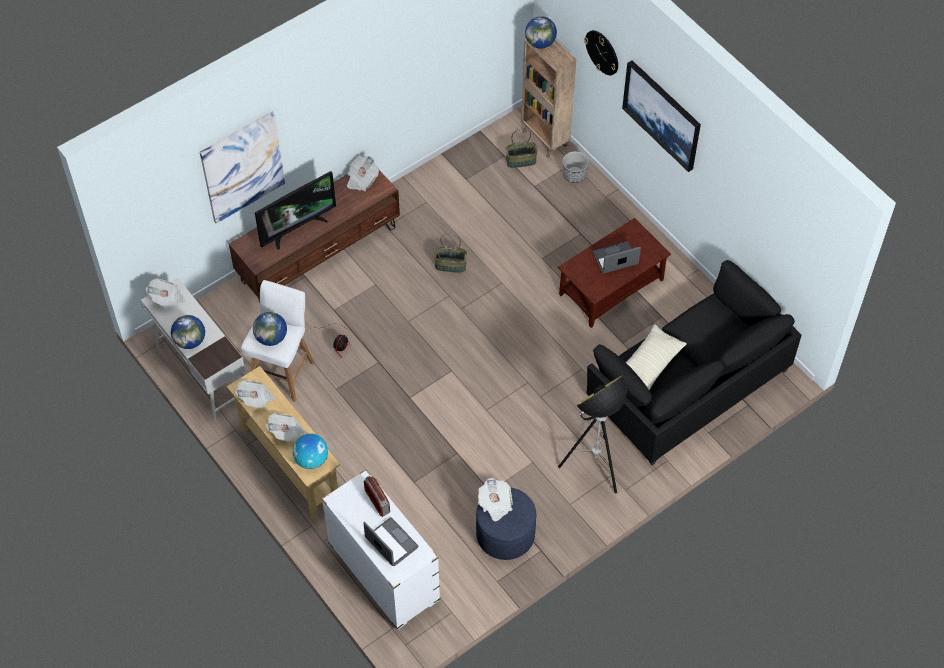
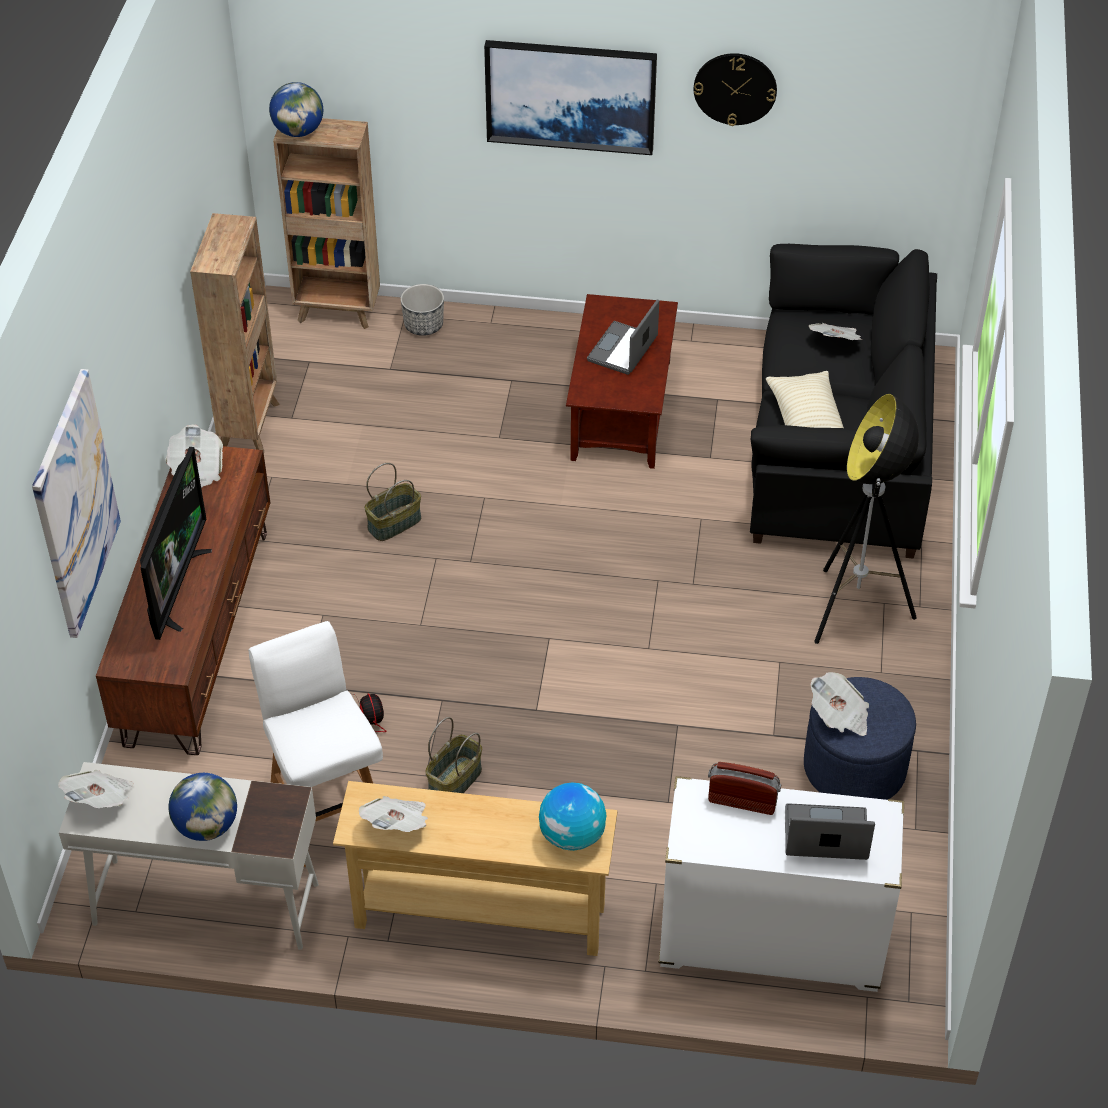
camera: 45 degrees left, 10 degrees down
globe [253,312,287,346] -> none
newspaper [266,413,306,442] -> newspaper moved to [809,323,862,340]
basket [506,129,538,168] -> basket moved to [425,717,482,793]
wall clock [584,30,618,75] -> wall clock moved to [694,53,777,126]
none -> brown bookcase [190,213,280,452]

